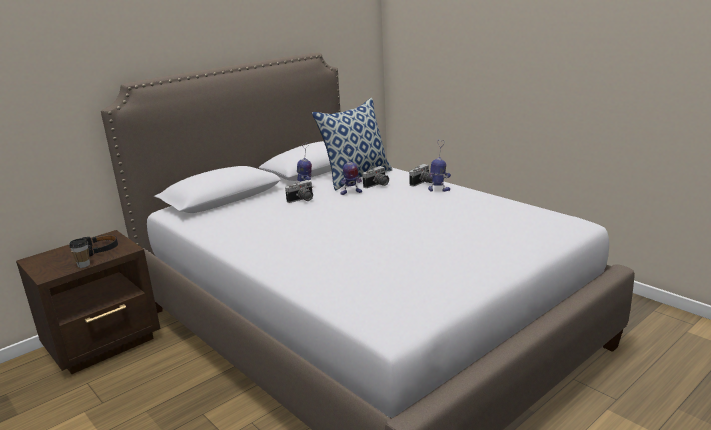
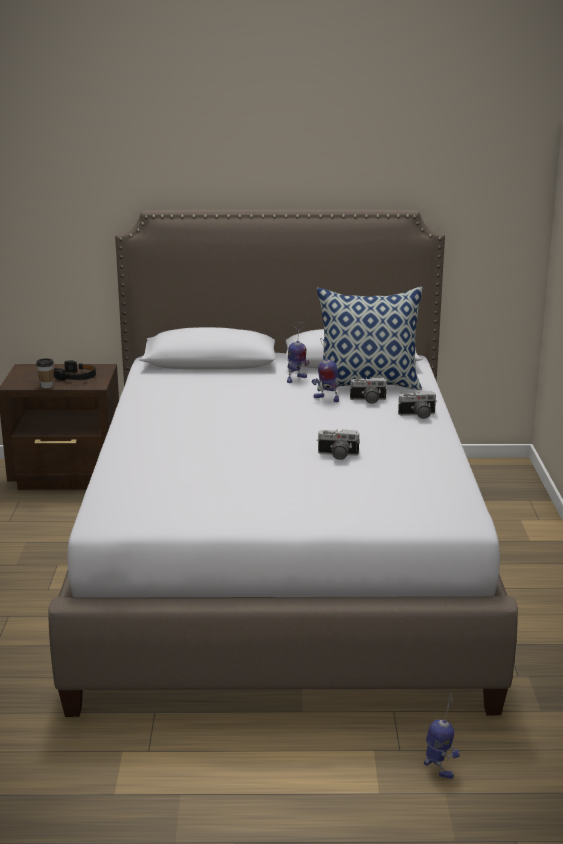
camera: 40 degrees right, 0 degrees up
camera [285,180,313,203] -> camera moved to [317,429,360,460]
toy robot [428,140,451,192] -> toy robot moved to [424,693,460,779]

